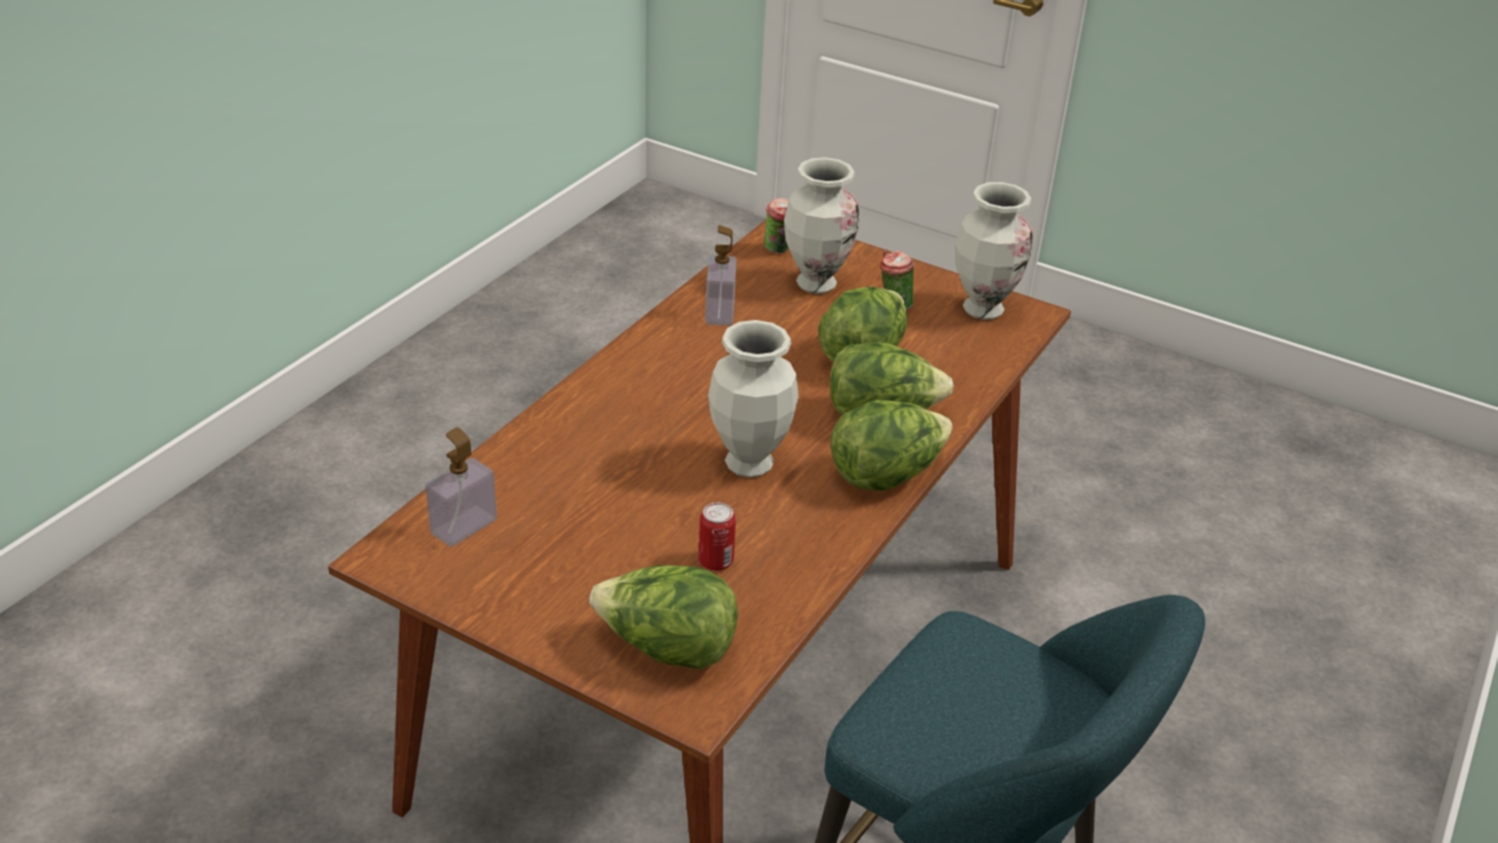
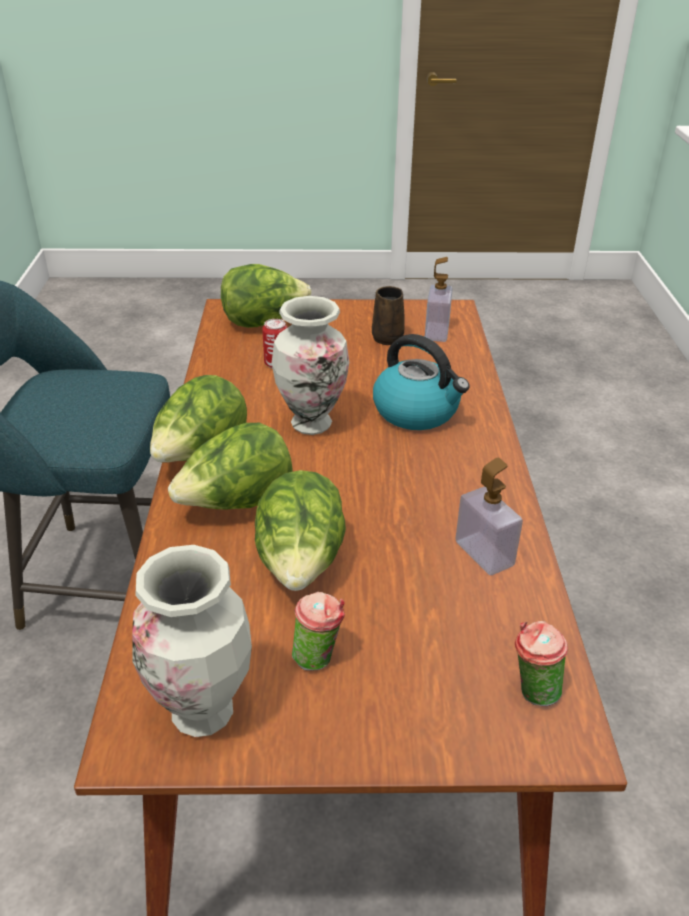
camera: 150 degrees right, 0 degrees up
vase [784,157,859,294] -> none
none -> brown mug [372,286,405,345]
none -> kettle [373,334,469,430]

